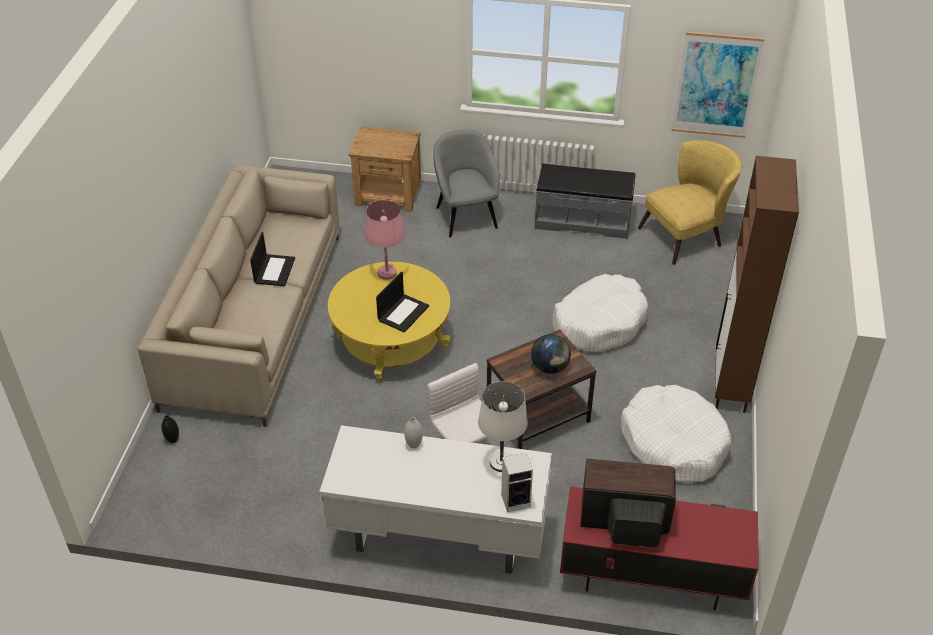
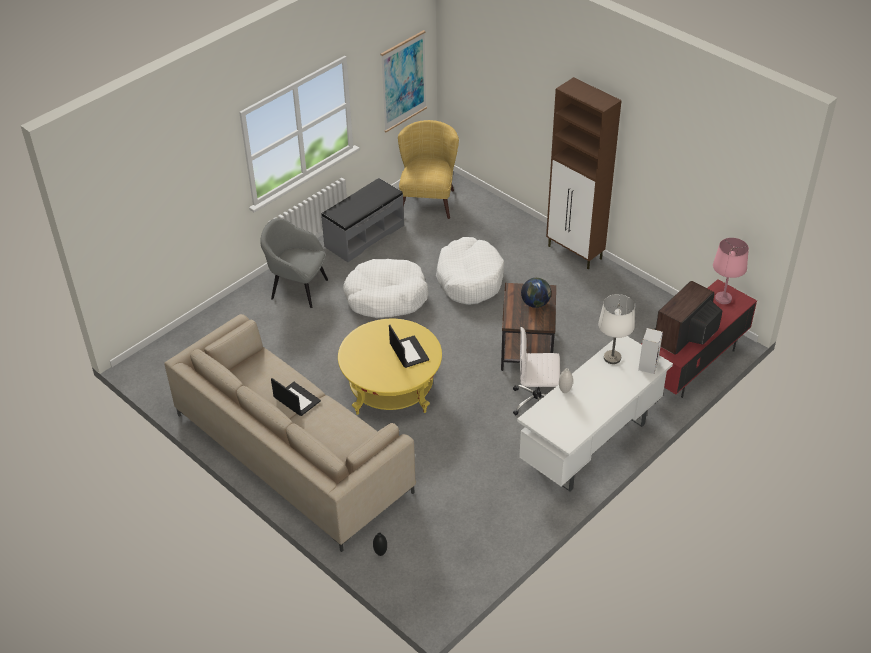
camera: 55 degrees left, 0 degrees up
brown nightstand [349,126,421,212] -> none
pink table lamp [365,200,405,280] -> pink table lamp moved to [713,238,749,304]
white dog bed [621,385,732,483] -> white dog bed moved to [343,259,428,318]

